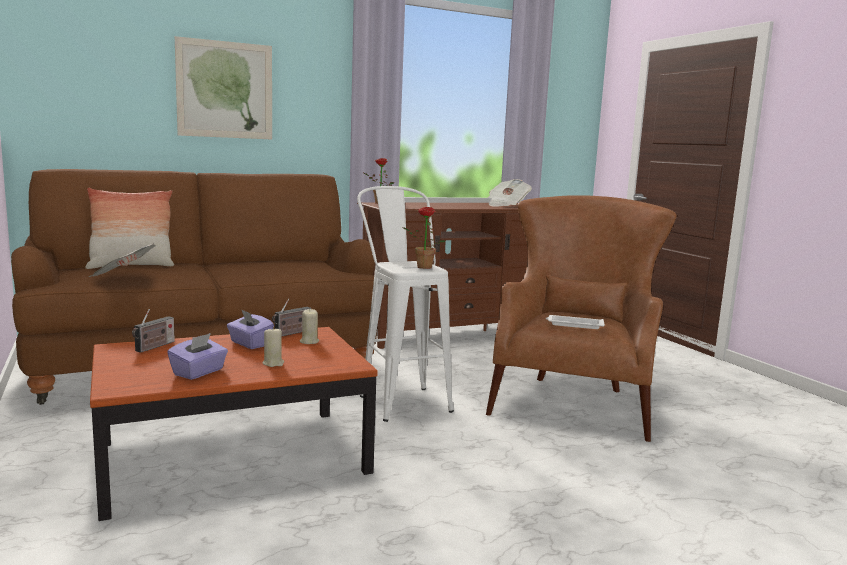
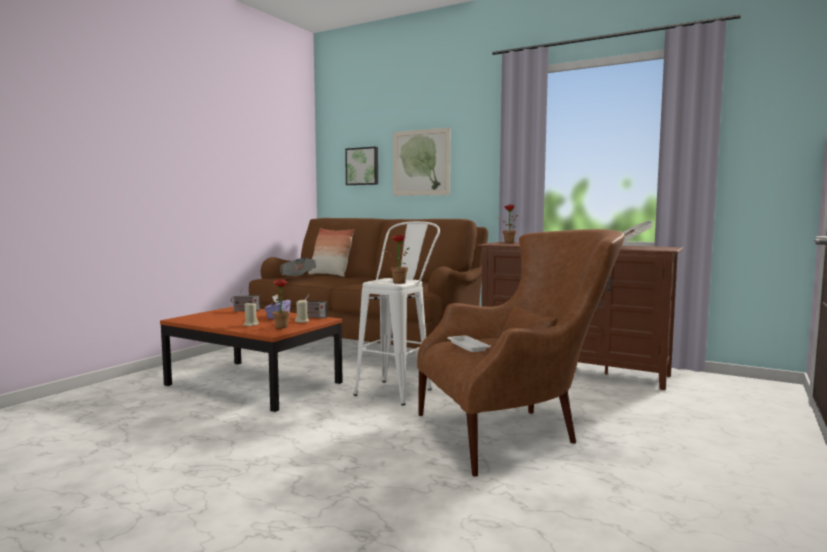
camera: 55 degrees right, 5 degrees down
purple tissue box [167,333,228,380] -> none
none -> potted plant [271,279,296,329]
none -> picture [345,147,378,185]

